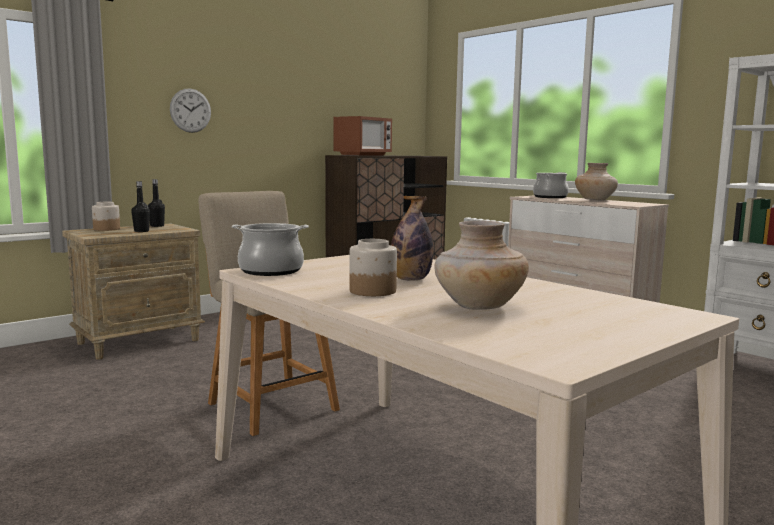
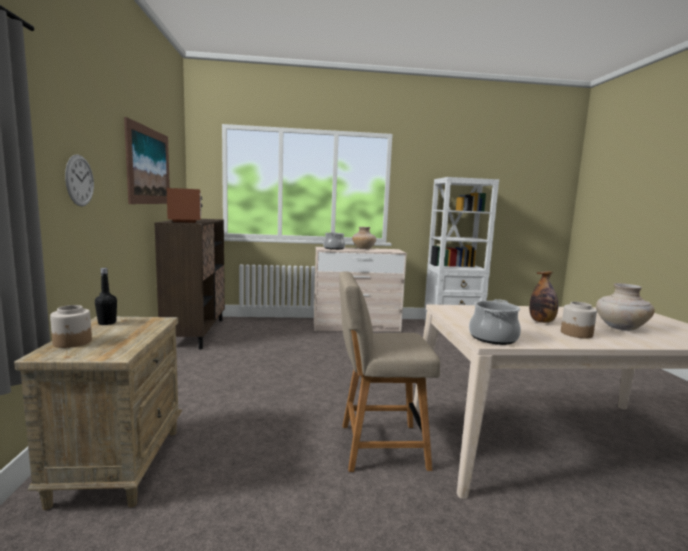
camera: 55 degrees left, 0 degrees up
black bottle [131,181,150,232] -> none
none -> picture [124,117,170,204]

